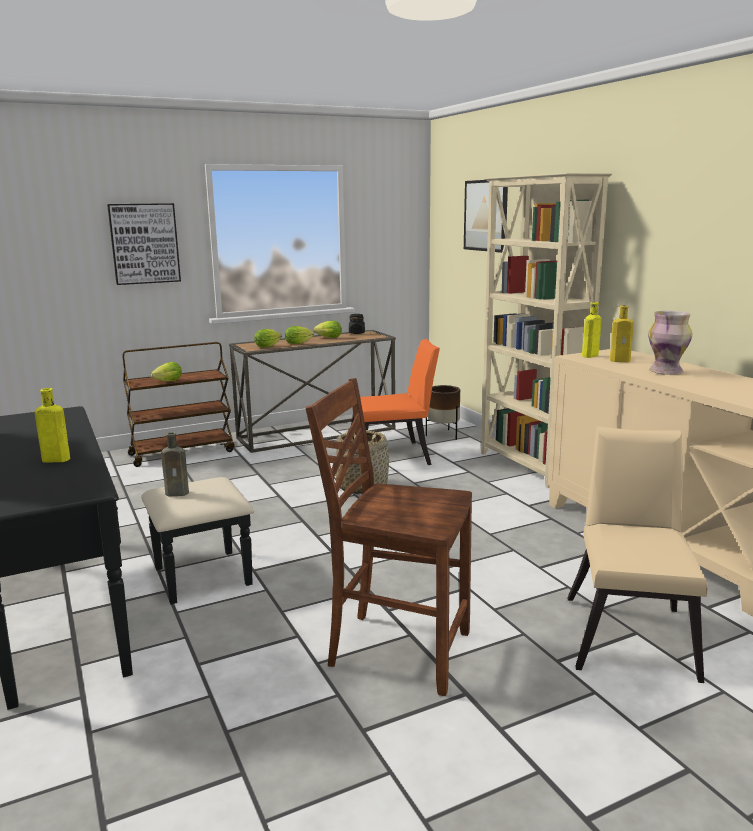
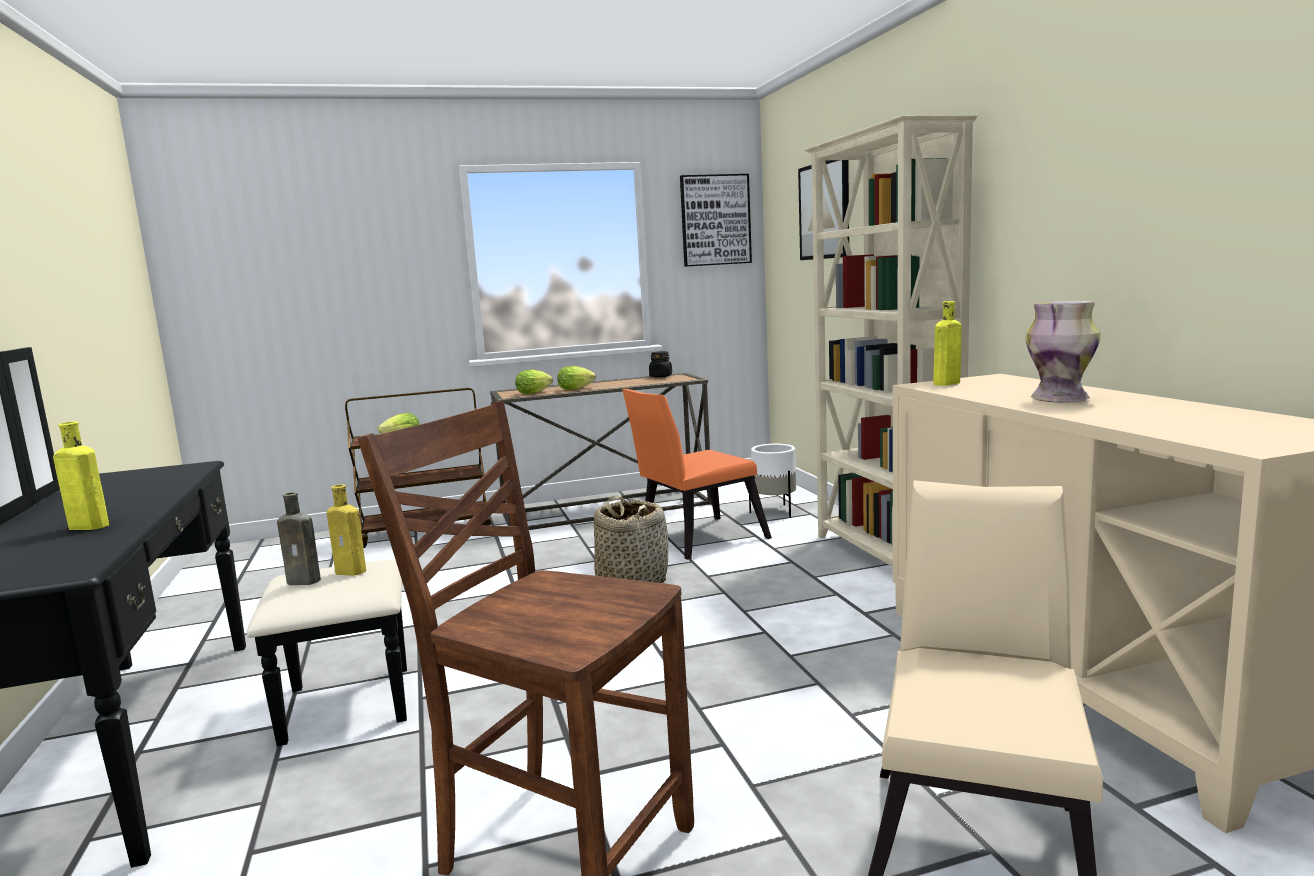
camera: 10 degrees right, 5 degrees down
picture [107,203,181,285] -> picture moved to [680,174,752,267]
lettuce [313,321,342,338] -> none
orange chair [351,339,440,465] -> orange chair turned 150 degrees clockwise [622,389,772,560]
brown planter [426,385,460,440] -> white planter [749,444,796,518]
yellow bottle [610,305,634,362] -> yellow bottle moved to [327,484,366,576]

